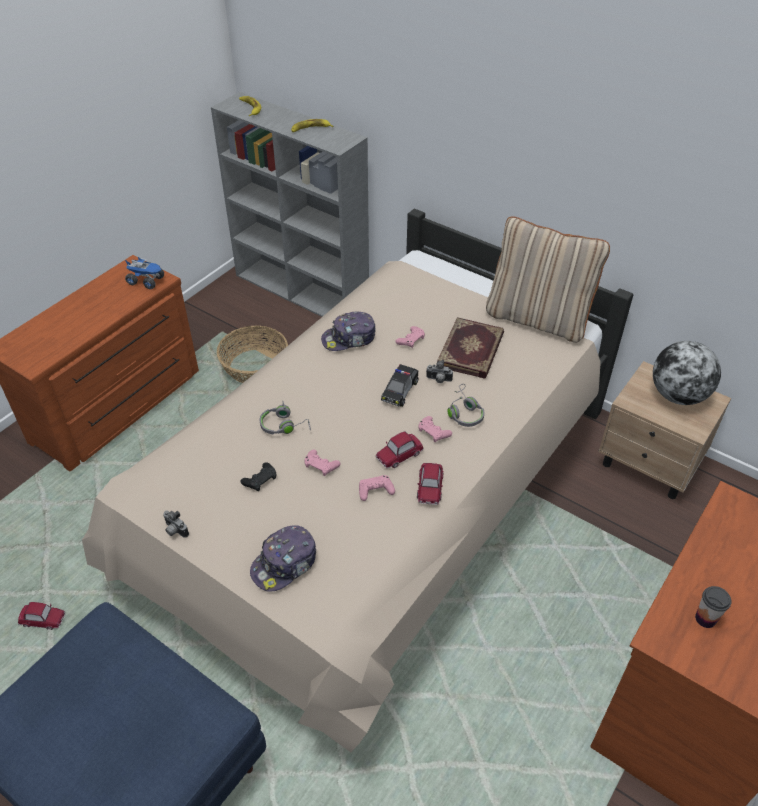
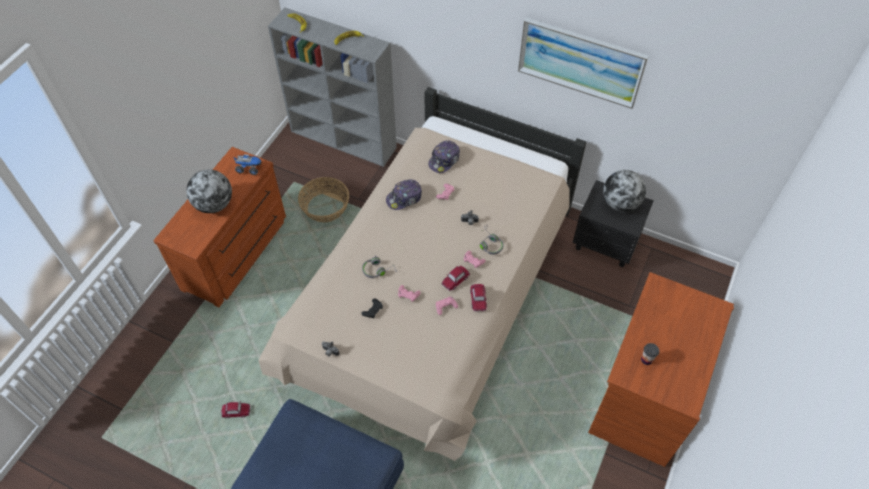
camera: 10 degrees left, 10 degrees up
cap [250,525,316,592] -> cap moved to [428,140,460,173]
toy car [381,364,418,407] -> none
book [437,317,504,378] -> none
beige pillow [486,216,610,343] -> none
beige nightstand [598,361,731,499] -> black nightstand [572,180,654,267]
none -> globe [186,169,232,213]
none -> picture [518,17,649,109]

